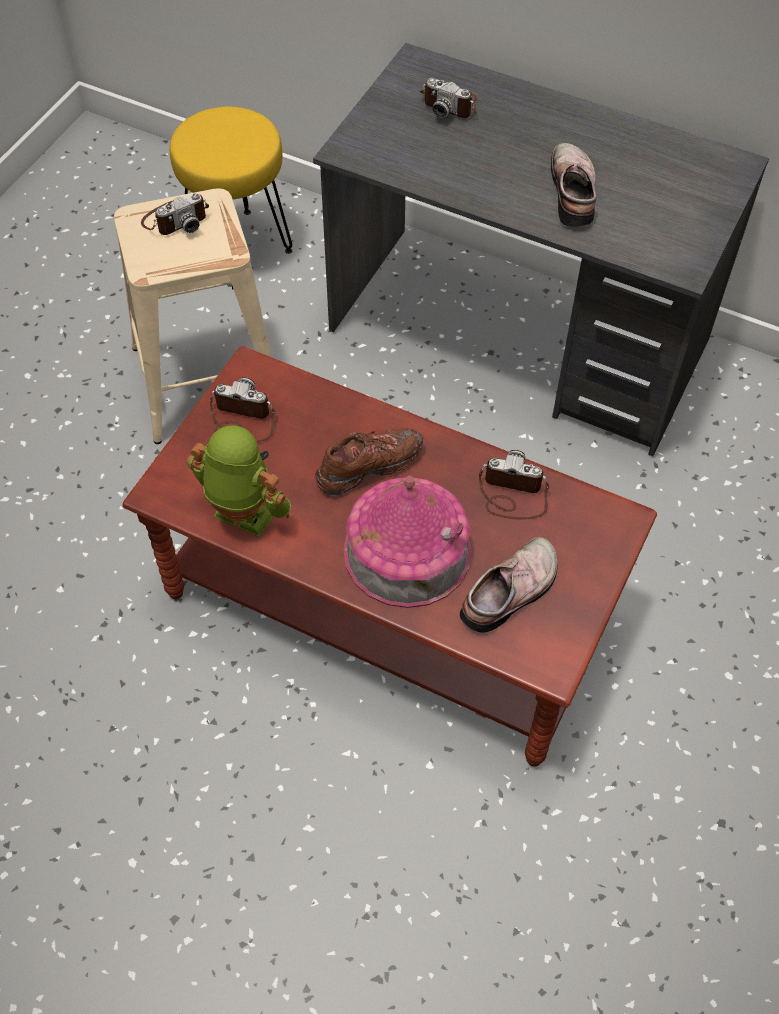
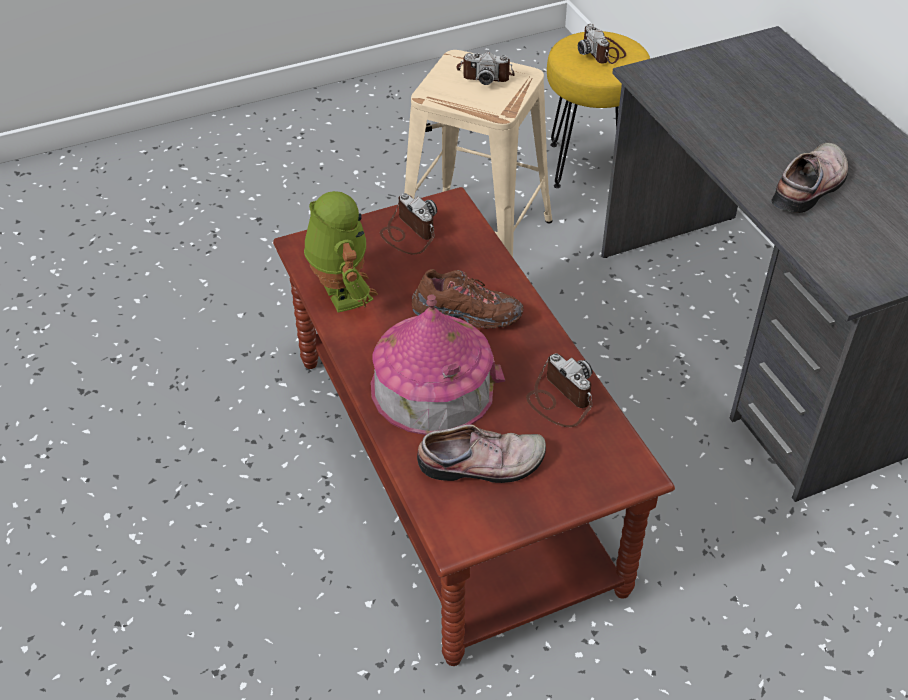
camera: 40 degrees right, 10 degrees down
camera [420,78,477,118] -> camera moved to [578,24,626,64]

